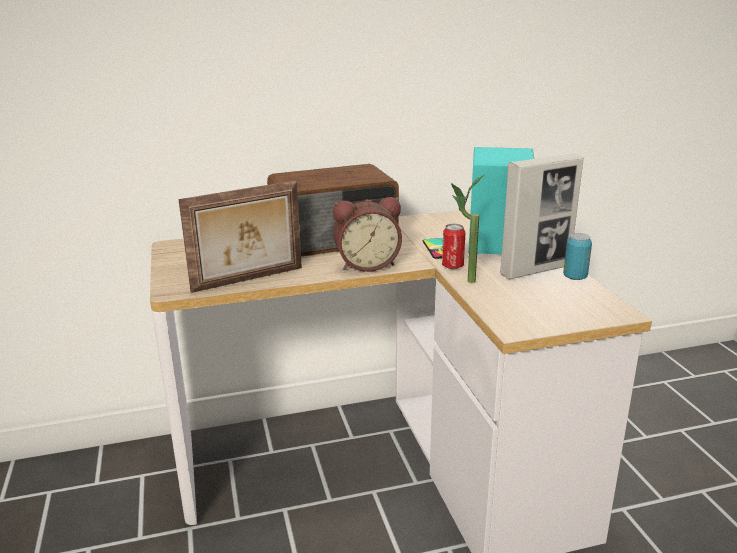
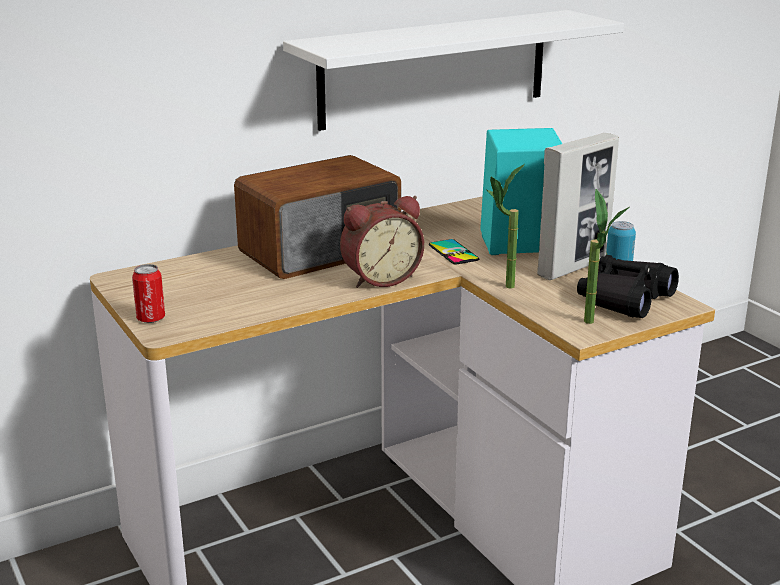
camera: 15 degrees left, 0 degrees up
picture frame [178,180,302,293] -> none
can [442,224,465,269] -> can moved to [132,264,165,323]
none -> white shelf [283,10,624,131]
none -> black binoculars [577,255,679,318]
none -> potted plant [584,189,629,324]

